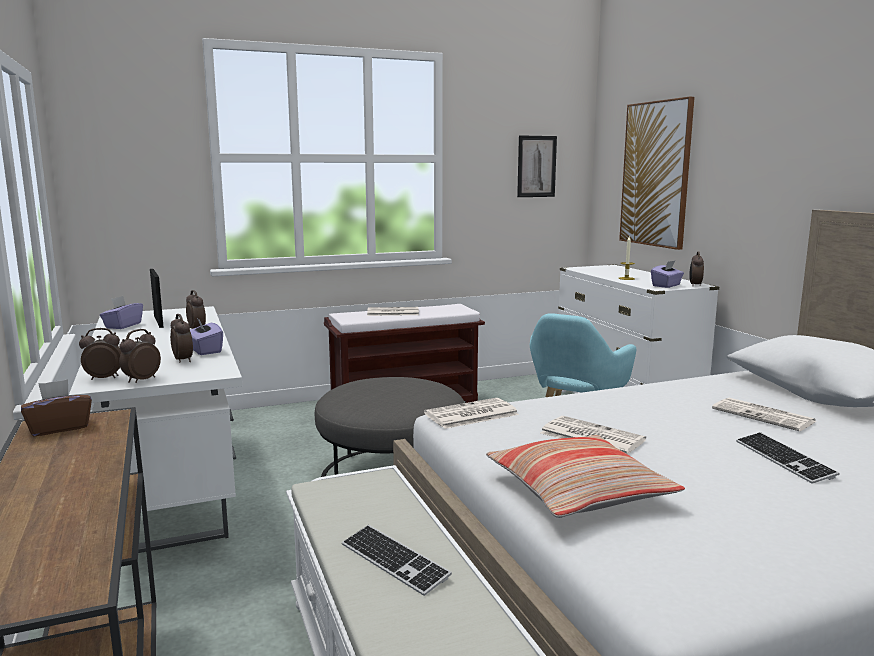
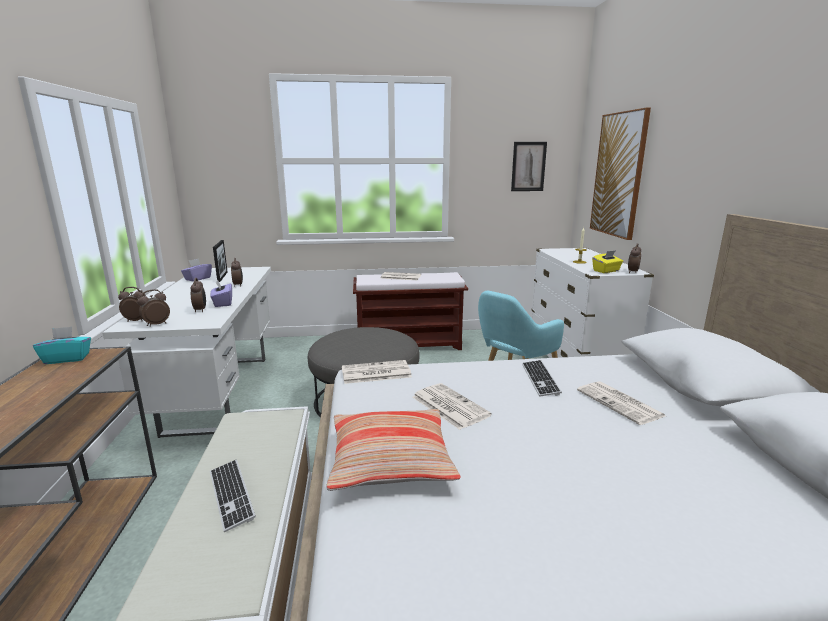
camera: 15 degrees right, 5 degrees up
brown tissue box [21,379,92,437] -> turquoise tissue box [33,327,91,364]
purple tissue box [651,260,684,288] -> yellow tissue box [592,250,623,273]
keyboard [736,432,840,484] -> keyboard moved to [522,360,562,397]

